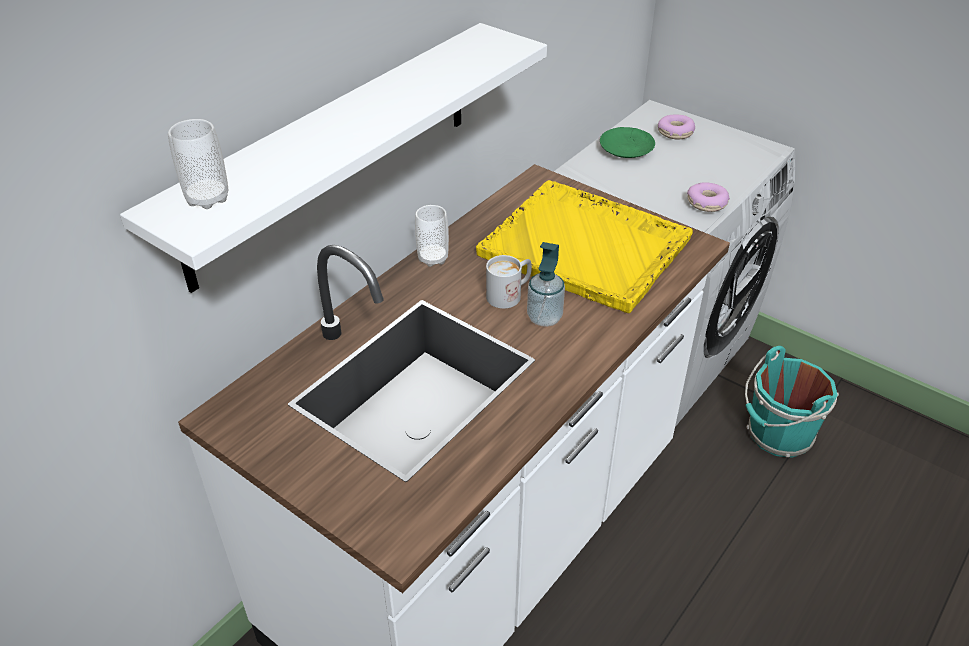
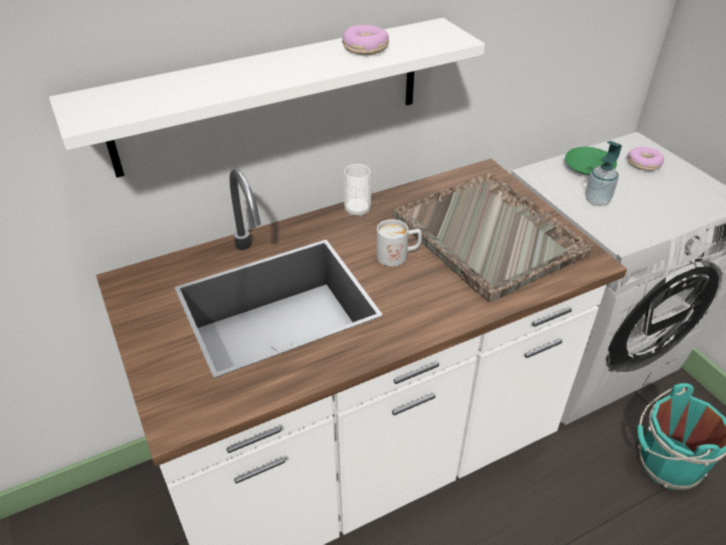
camera: 25 degrees right, 0 degrees up
cup [168,119,229,209] -> none
yellow tray [476,180,693,313] -> grey tray [393,173,593,302]
soap dispenser [527,242,565,327] -> soap dispenser moved to [585,141,622,206]
donut [687,182,730,212] -> donut moved to [342,25,389,55]

